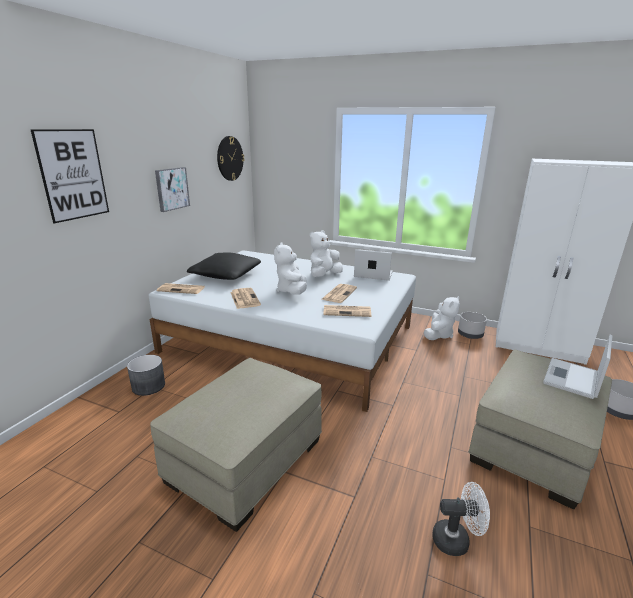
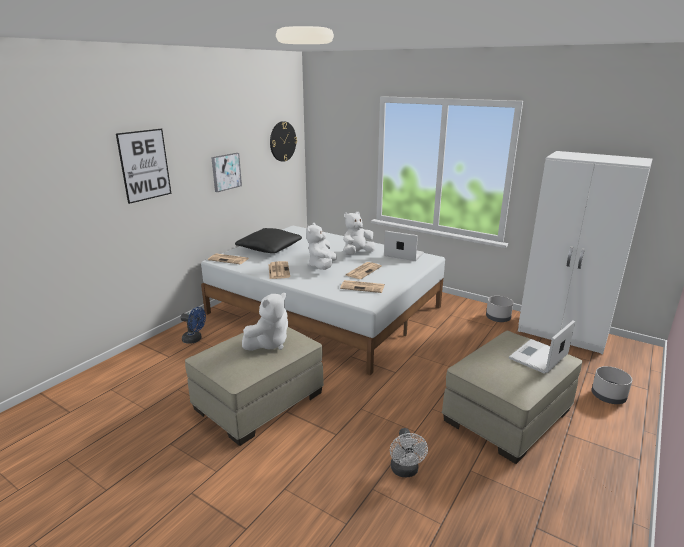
camera: 10 degrees right, 0 degrees up
grey planter [127,355,165,396] -> blue fan [180,307,206,344]
white plush toy [424,296,460,340] -> white plush toy moved to [242,293,288,351]
white fan [432,482,490,556] -> white fan turned 75 degrees clockwise [390,428,428,477]

